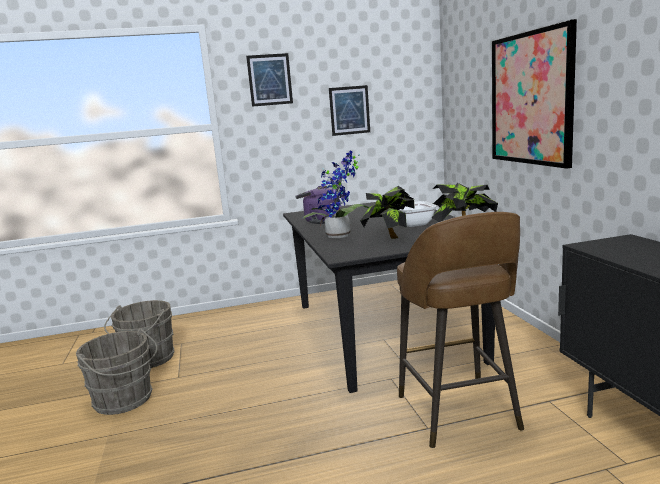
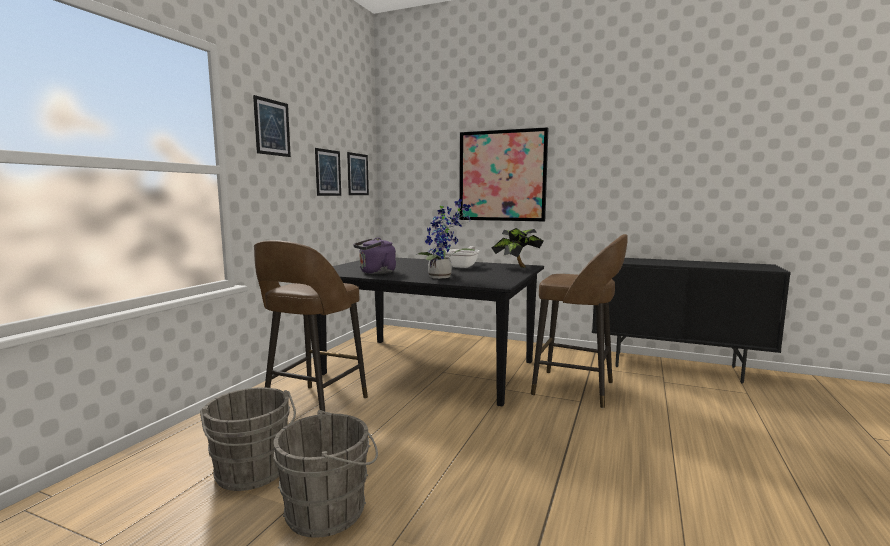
camera: 55 degrees left, 5 degrees down
potted plant [360,186,415,239] -> none
none -> brown stool [254,240,368,414]
none -> picture [347,152,369,195]

